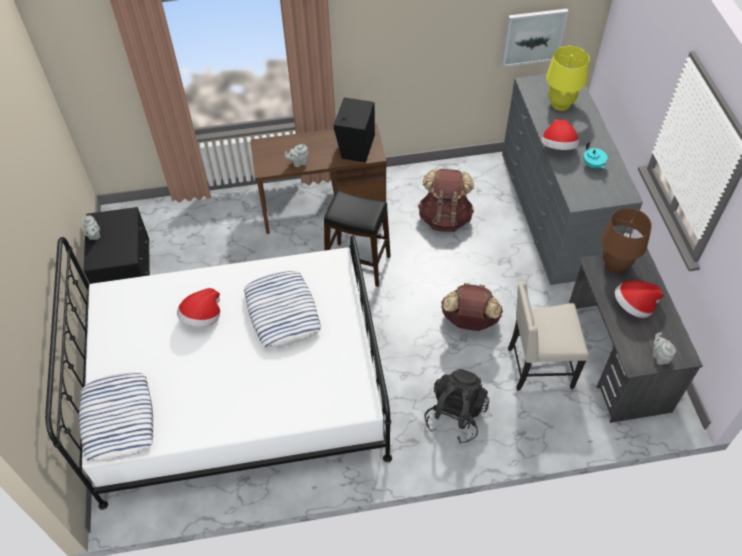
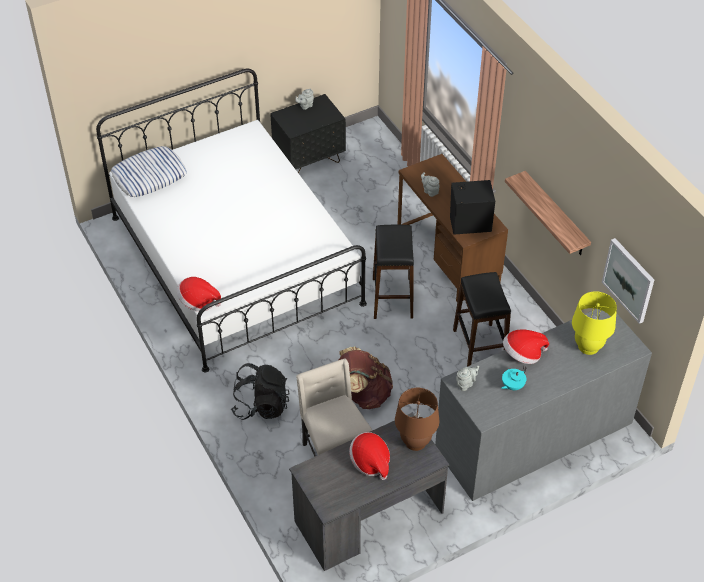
camera: 70 degrees right, 5 degrees down
hat [177,288,220,327] -> hat moved to [177,277,221,311]
pillow [244,271,321,348] -> none
brown backpack [418,169,474,232] -> black stool [453,272,511,367]
grey teapot [653,332,676,365] -> grey teapot moved to [456,366,479,391]
none -> shelf [505,171,591,255]

